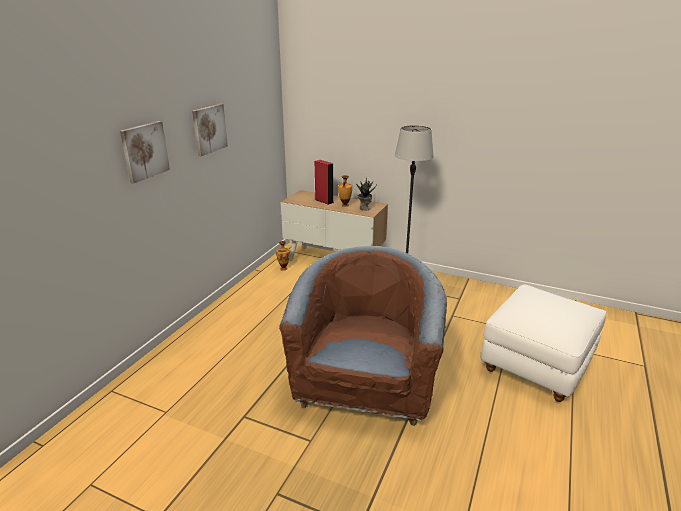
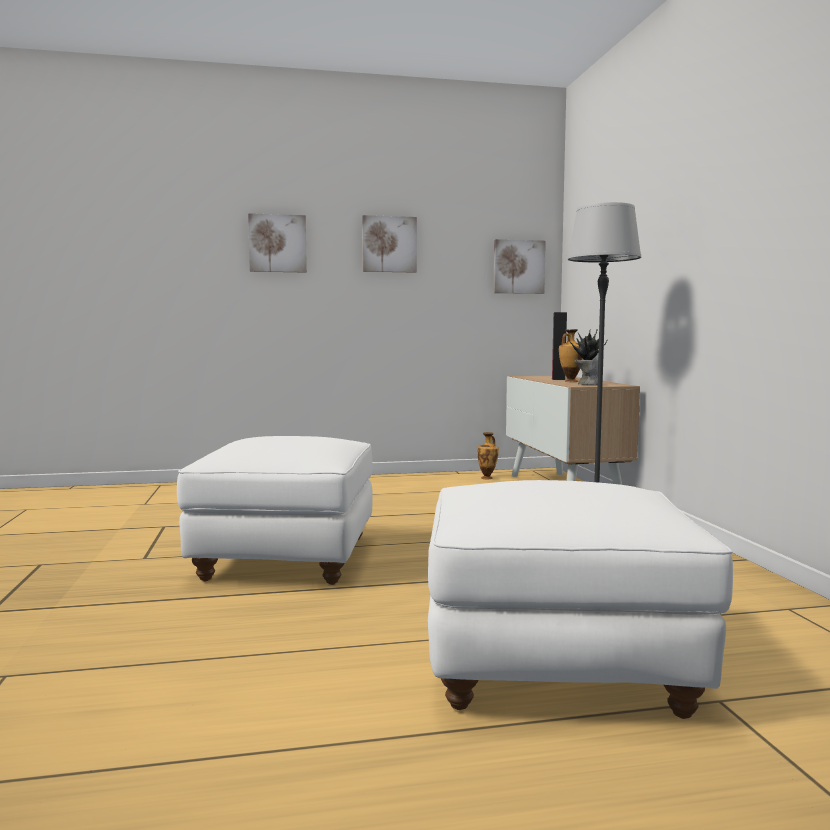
camera: 55 degrees right, 20 degrees down
brown armchair [279,246,447,426] -> white ottoman [177,436,373,585]
none -> picture [493,239,546,294]

